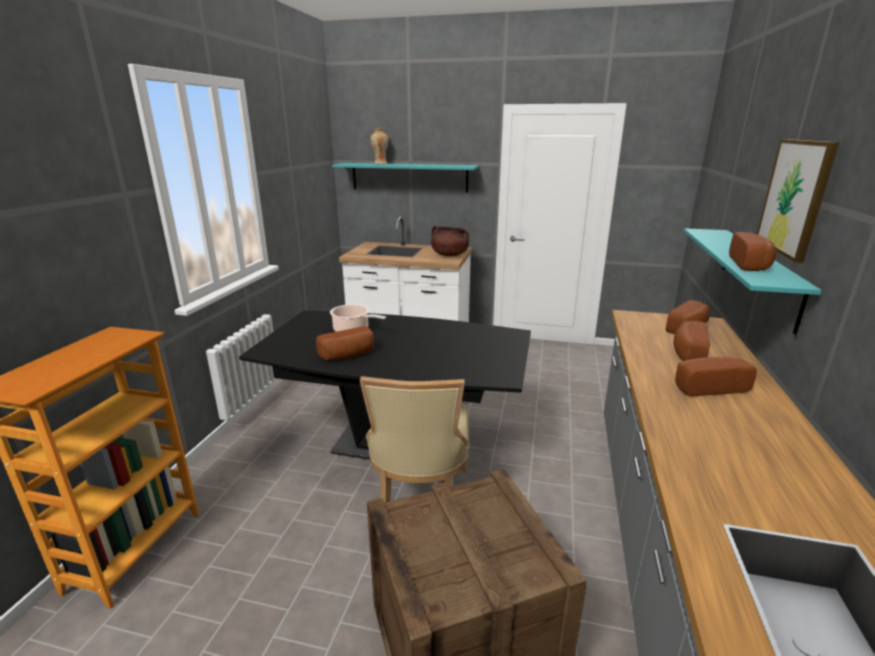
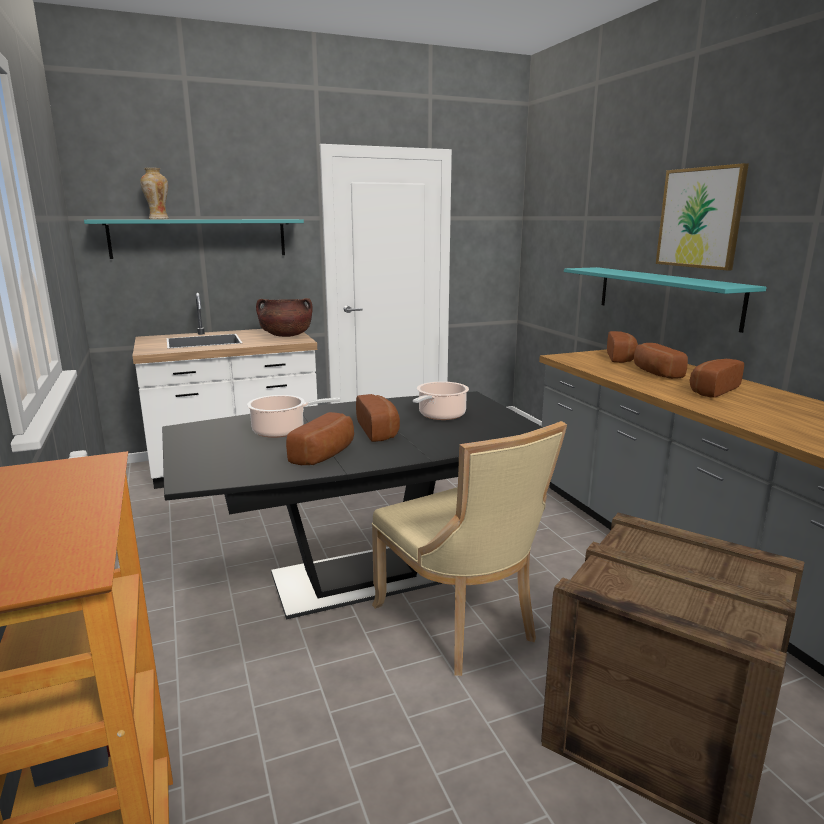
camera: 35 degrees left, 5 degrees down
bread [729,232,776,271] -> bread moved to [356,394,400,442]
none -> cooking pot [413,382,469,420]

